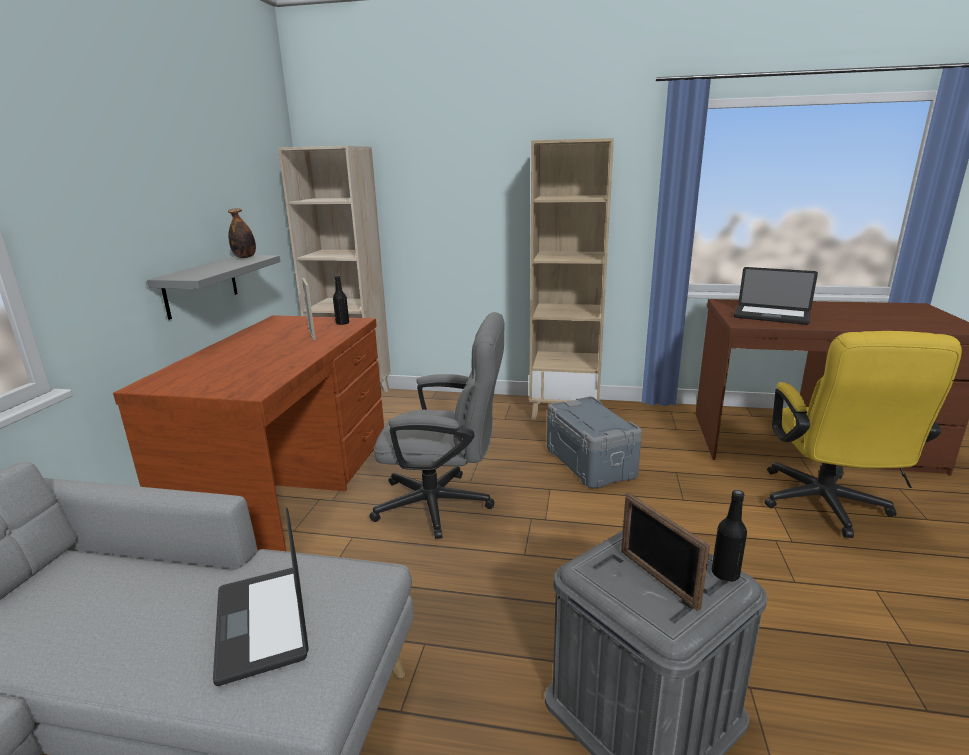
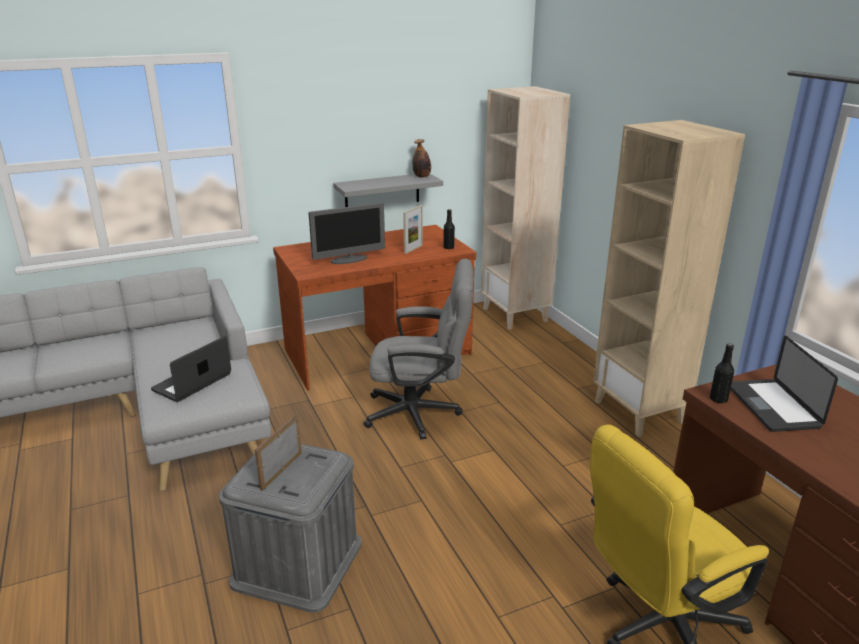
camera: 55 degrees right, 5 degrees up
grey office chair [369,312,504,539] -> grey office chair turned 60 degrees counterclockwise [364,259,473,440]
grey storage box [547,396,642,488] -> none
black bottle [712,490,747,582] -> black bottle moved to [710,343,734,404]
none -> monitor [309,203,385,264]

